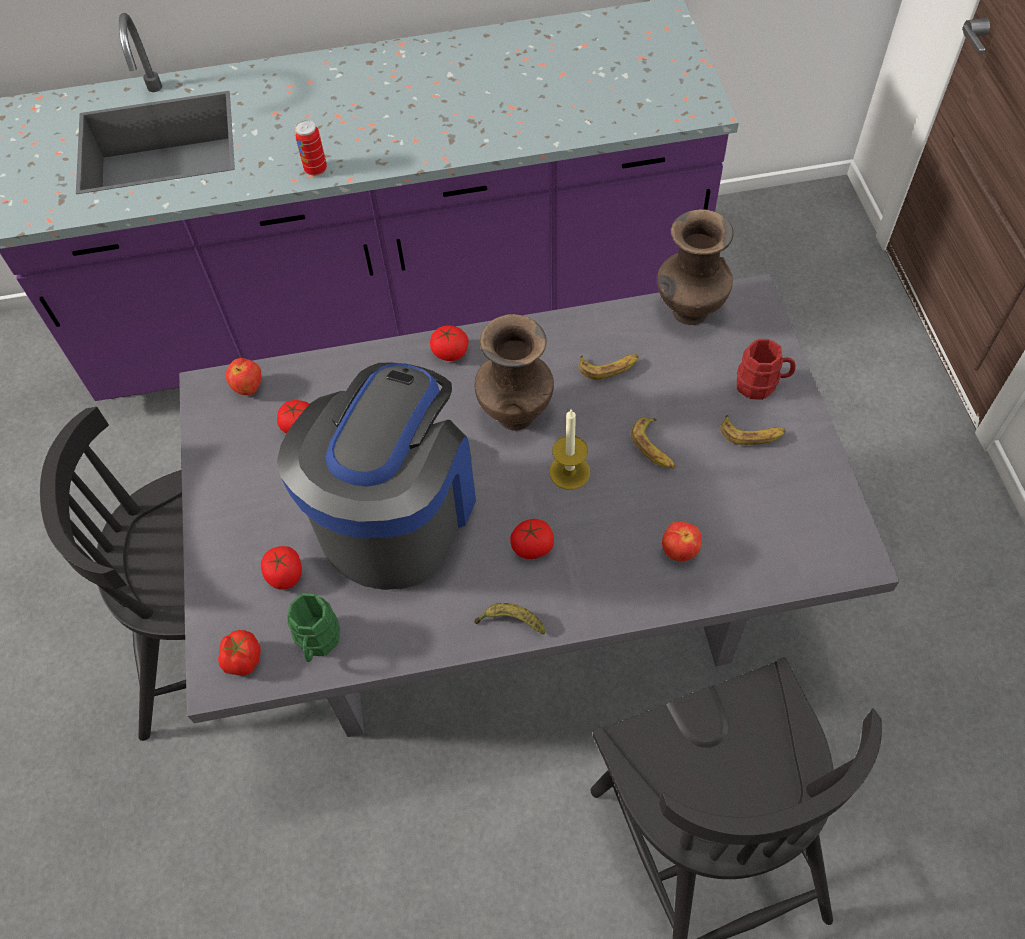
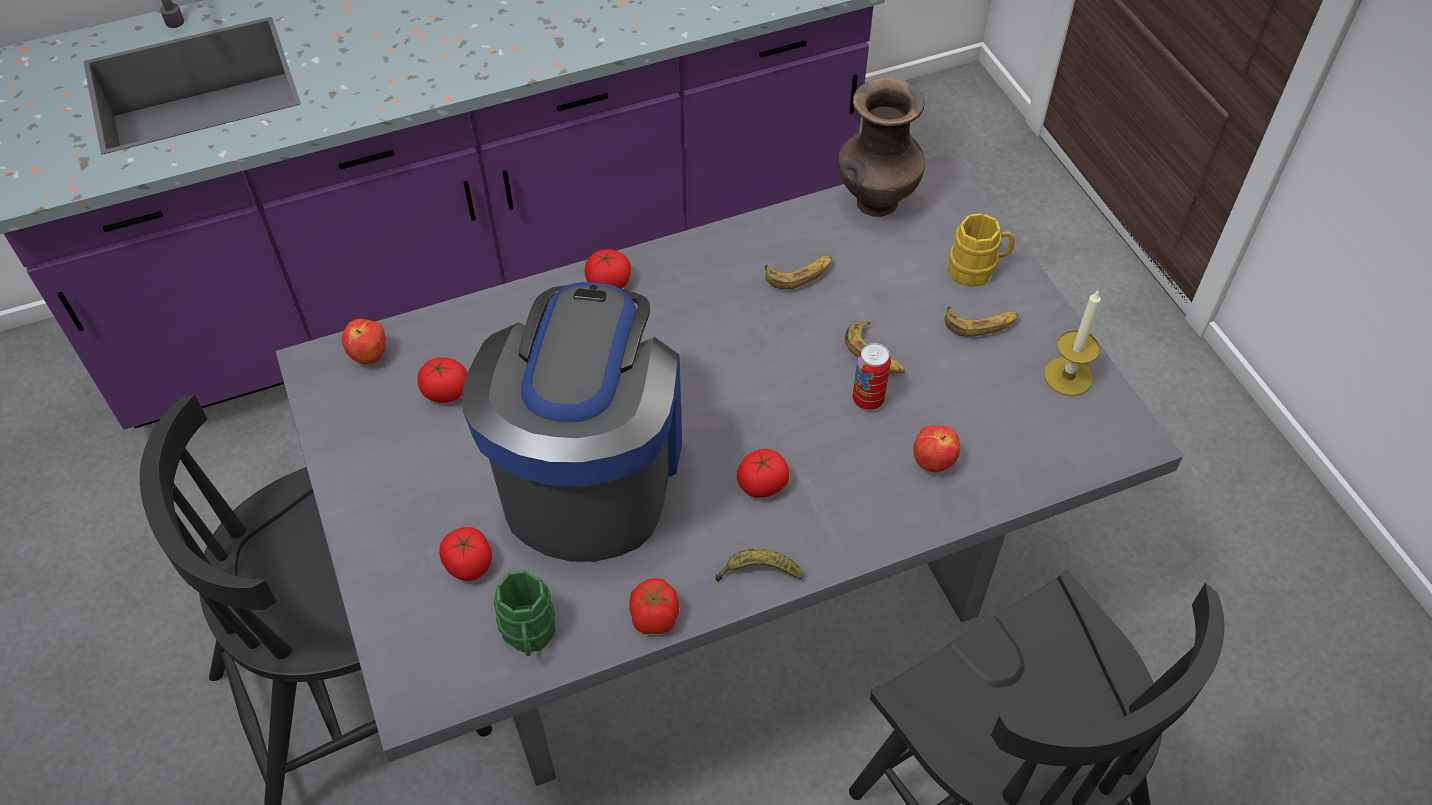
camera: 15 degrees left, 5 degrees down
tomato [218,630,261,676] -> tomato moved to [629,578,679,634]
can [295,120,327,176] -> can moved to [853,343,891,410]
brown vase [475,314,554,431] -> none
candle [550,410,590,490] -> candle moved to [1044,291,1101,396]
red mug [737,339,796,400] -> yellow mug [948,213,1015,287]

